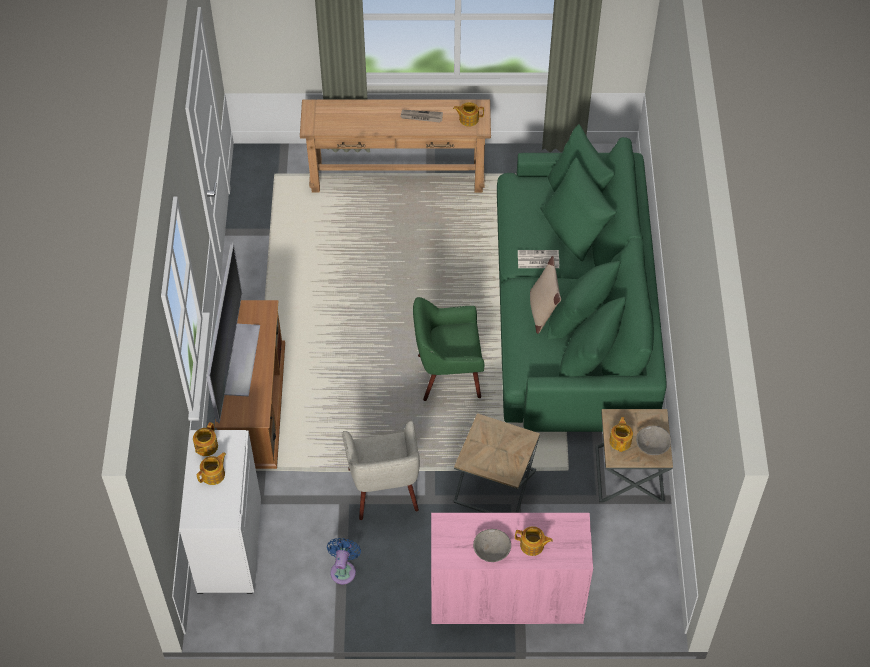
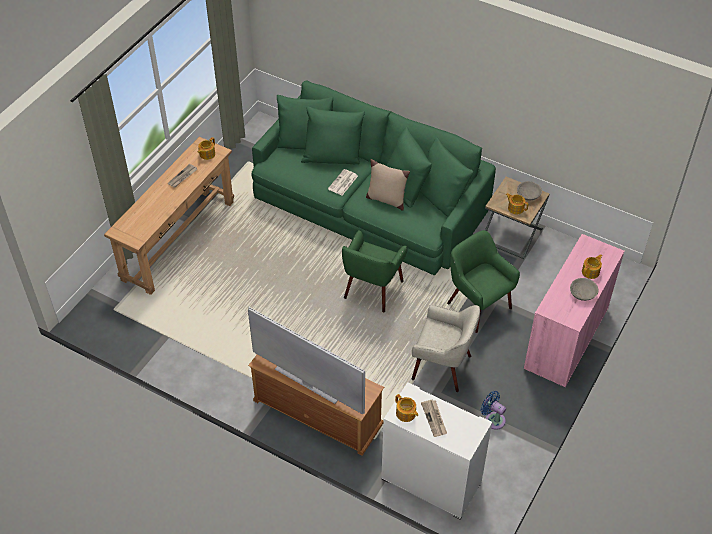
camera: 60 degrees left, 5 degrees down
teapot [197,452,226,485] -> newspaper [421,400,447,437]
brown side table [453,413,540,513] -> green armchair [447,230,520,333]

